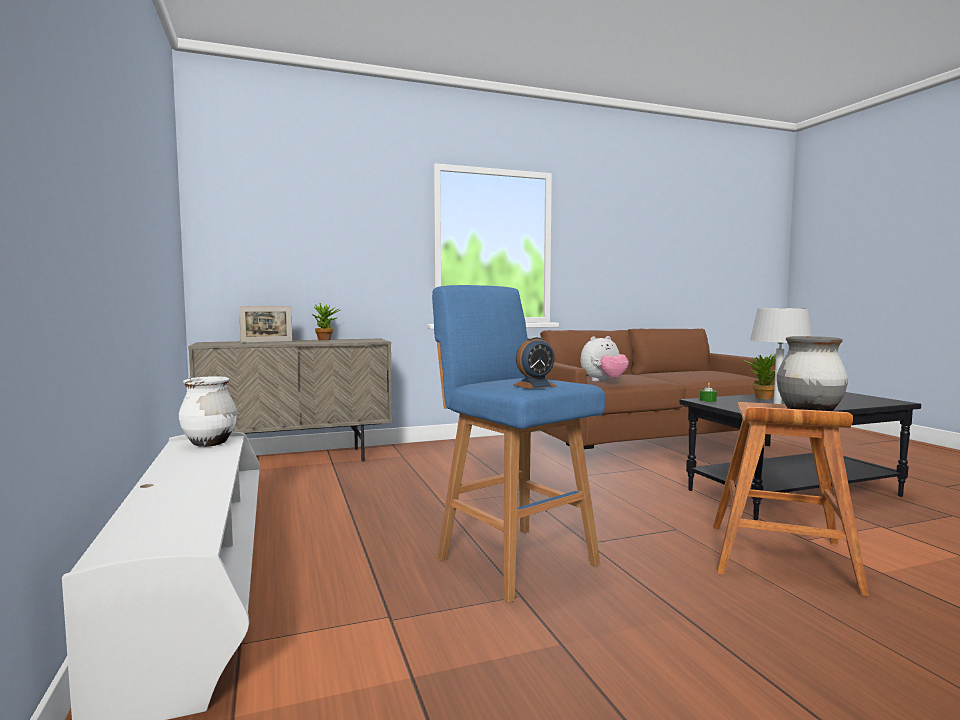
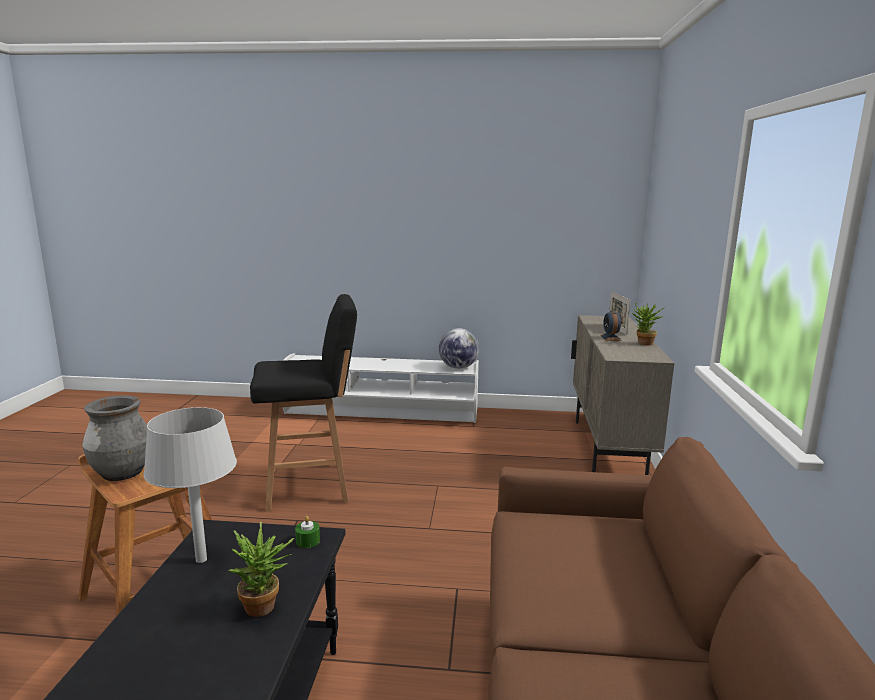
camera: 115 degrees right, 10 degrees up
white vase [179,376,237,447] -> globe [439,328,479,369]
blue stool [432,285,605,603] -> black stool [250,294,357,511]
alarm clock [514,337,556,389] -> alarm clock moved to [600,311,622,341]
plush toy [581,336,629,382] -> none

